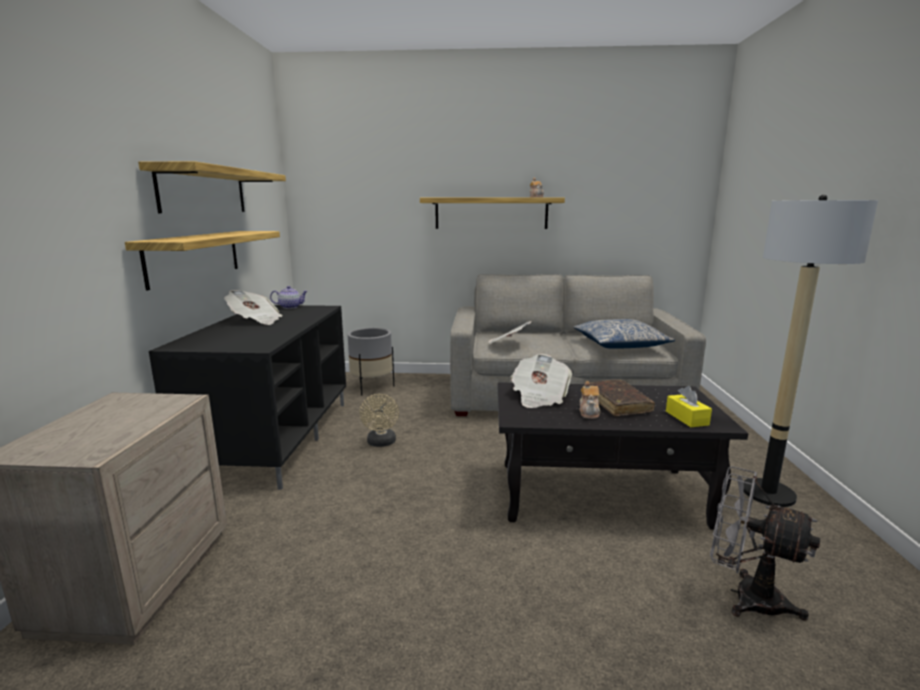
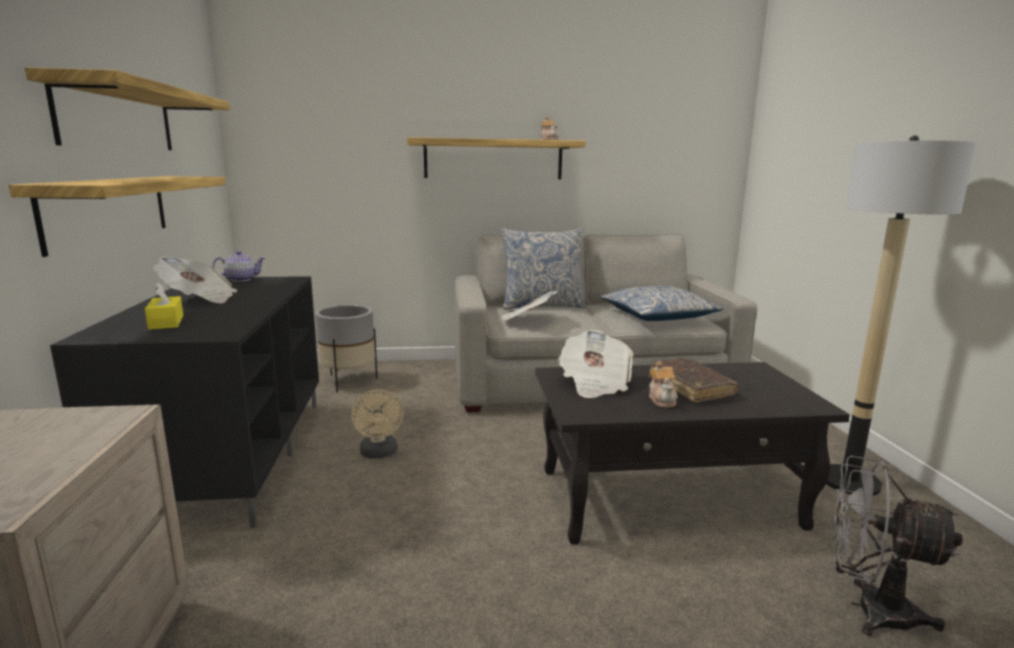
camera: 10 degrees left, 0 degrees up
yellow tissue box [666,386,712,427] -> yellow tissue box moved to [145,282,183,330]
none -> pillow [501,228,586,309]

